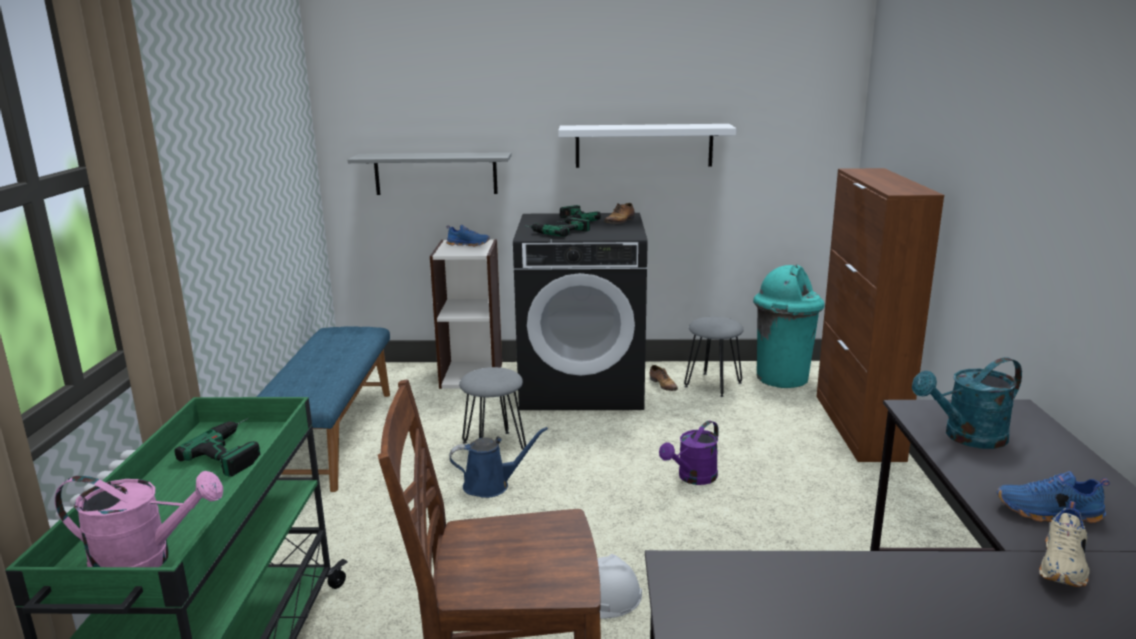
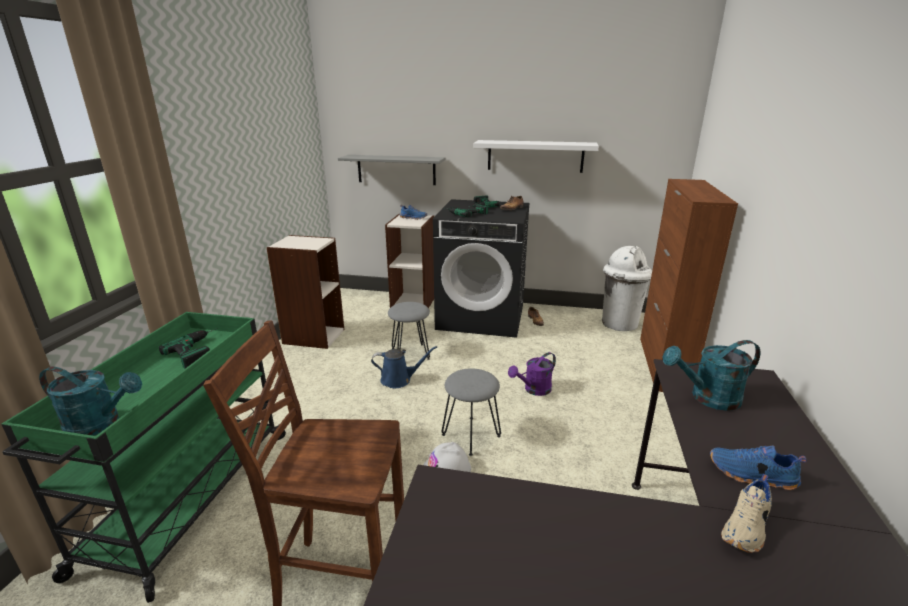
camera: 10 degrees right, 5 degrees up
pink watering can [55,471,223,567] -> turquoise watering can [39,366,142,436]
blue bench [257,326,390,492] -> bookcase [267,235,344,349]
grey stool [684,316,744,397] -> grey stool moved to [442,368,501,456]
turquoise trash can [753,265,825,388] -> white trash can [602,246,652,331]

